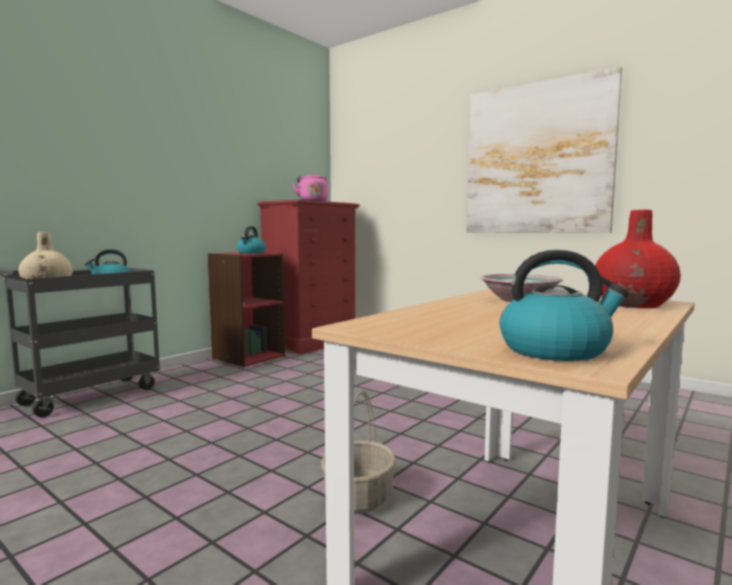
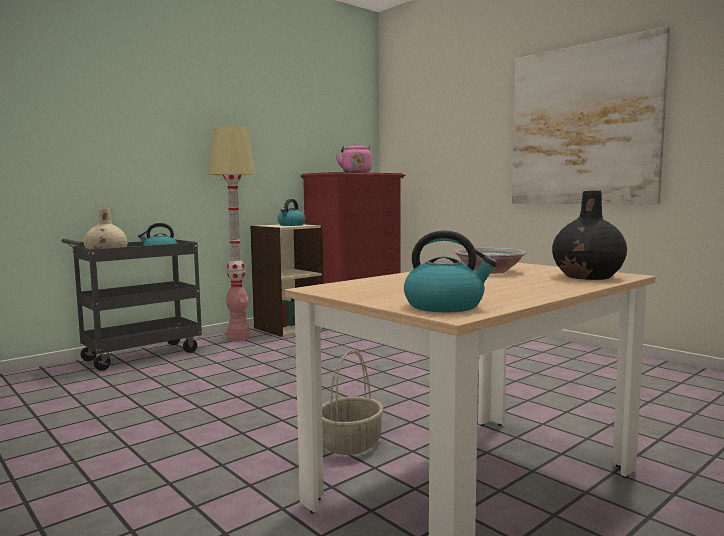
camera: 10 degrees right, 0 degrees up
red bookcase [208,252,285,367] -> beige bookcase [250,224,323,337]
red vase [595,210,681,308] -> black vase [552,190,627,280]
none -> floor lamp [208,125,256,341]

